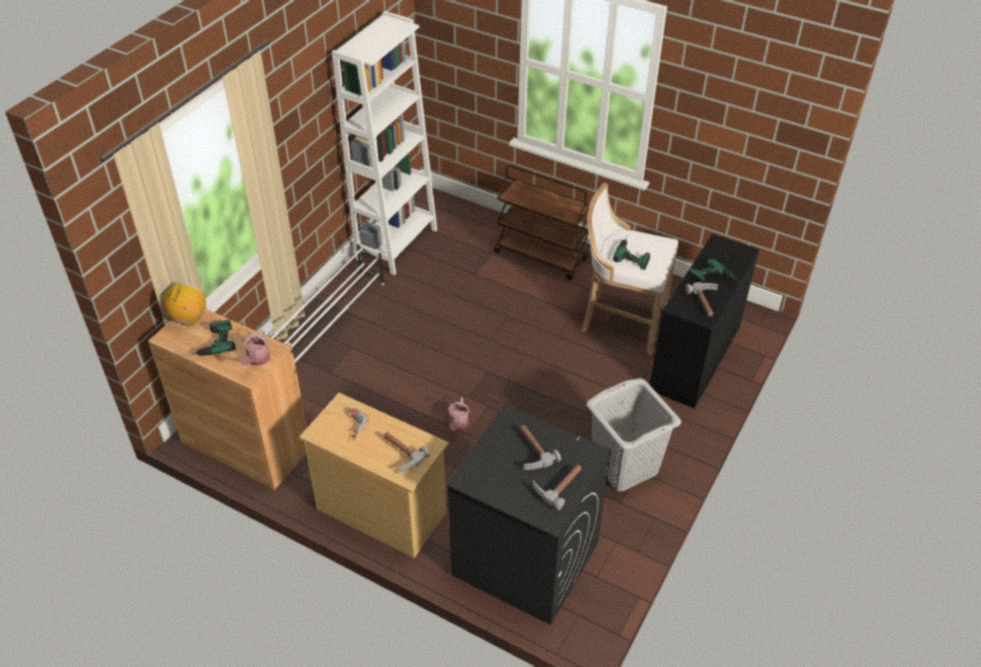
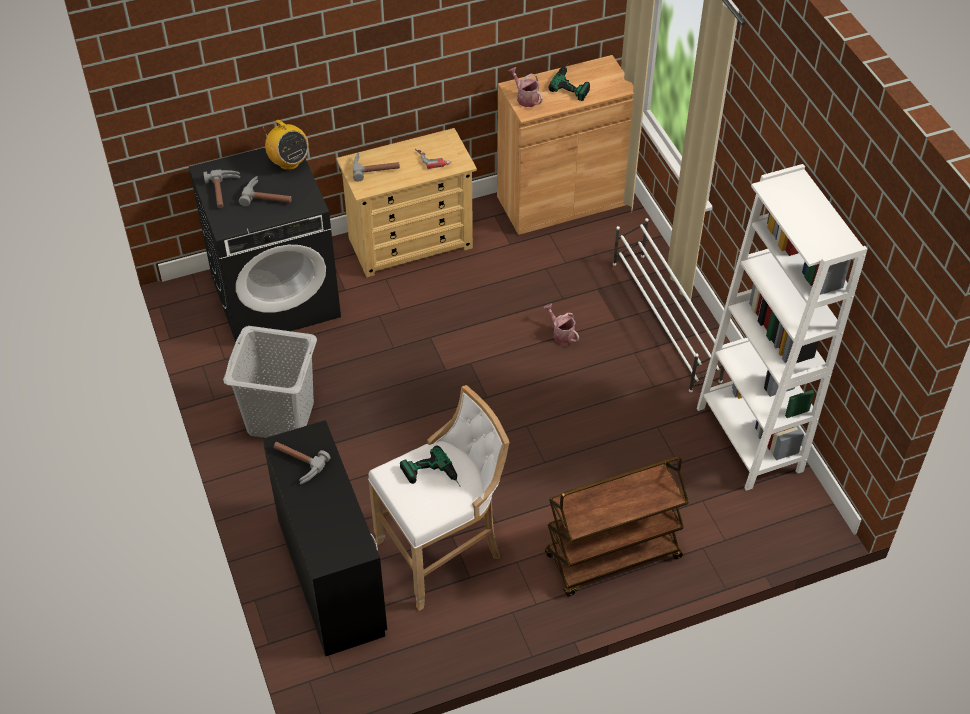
camera: 130 degrees right, 5 degrees up
radio [162,283,206,325] -> radio moved to [263,120,309,170]
watering can [448,398,470,431] -> watering can moved to [544,304,579,344]
power drill [688,258,741,283] -> none

